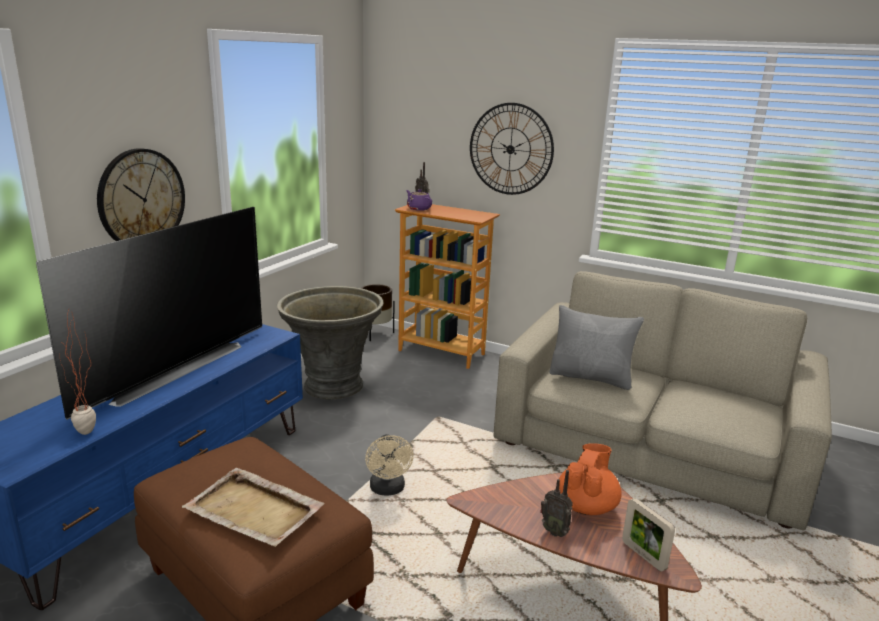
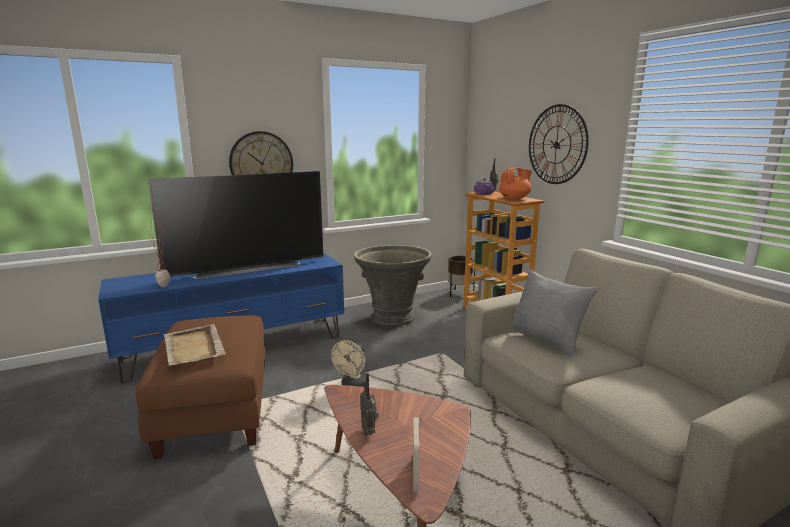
camera: 35 degrees right, 5 degrees down
orange teapot [559,443,622,515] -> orange teapot moved to [499,168,532,199]

